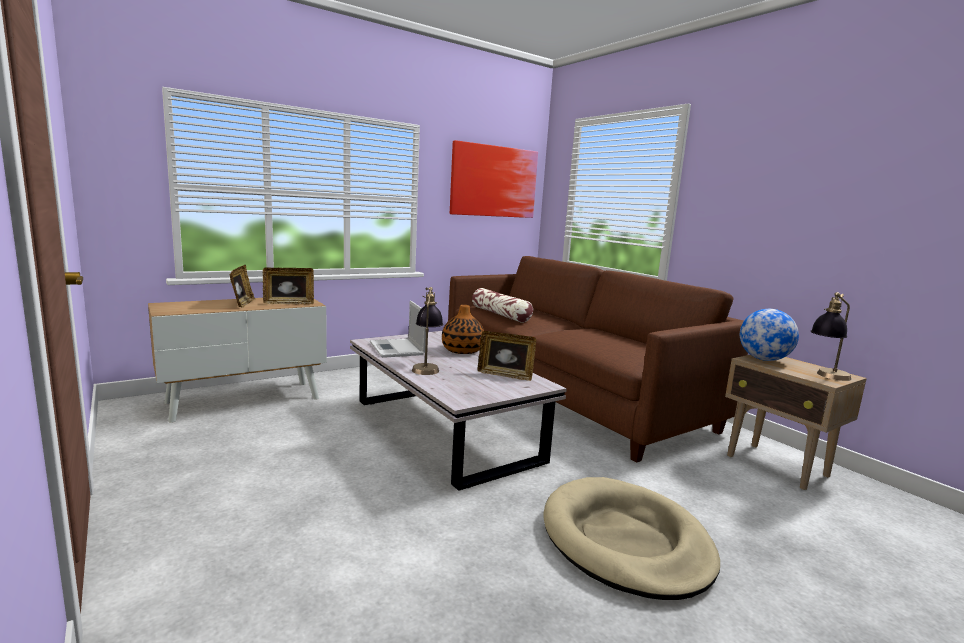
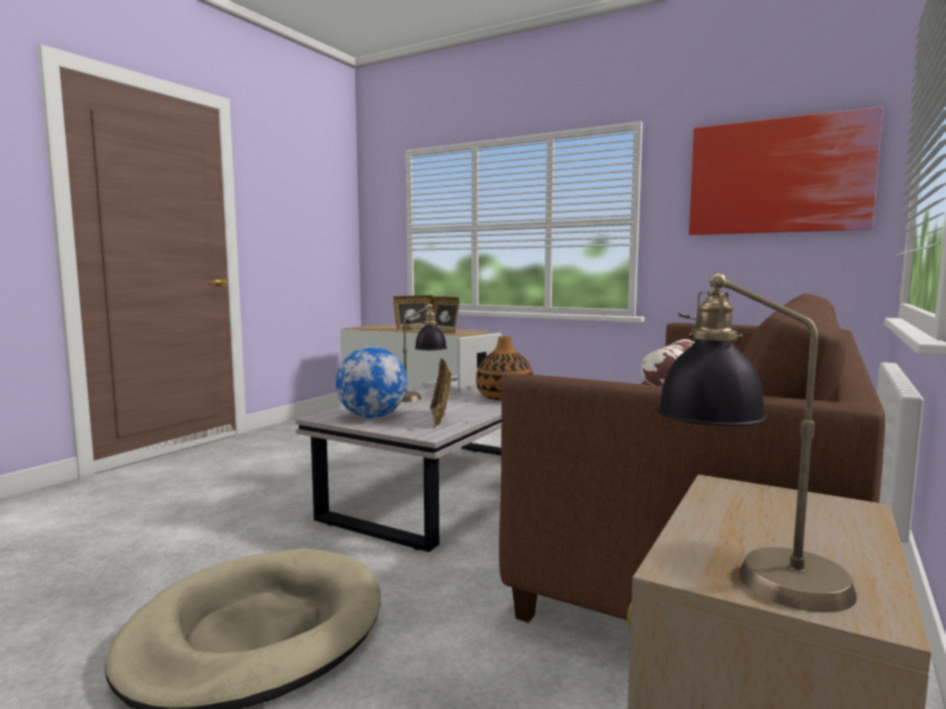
camera: 65 degrees right, 5 degrees down
globe [740,309,799,361] -> globe moved to [335,347,407,418]

